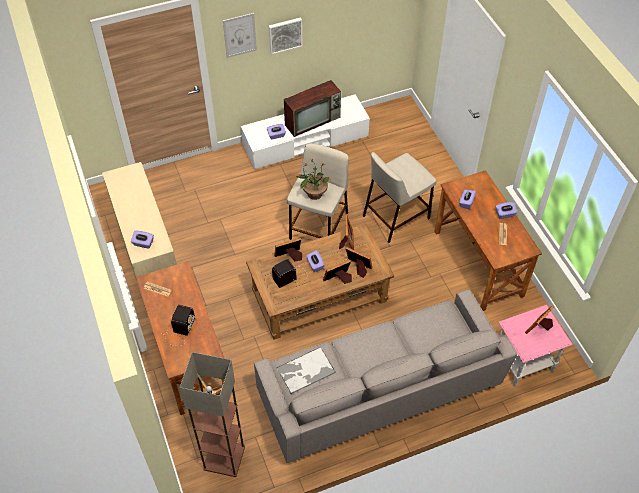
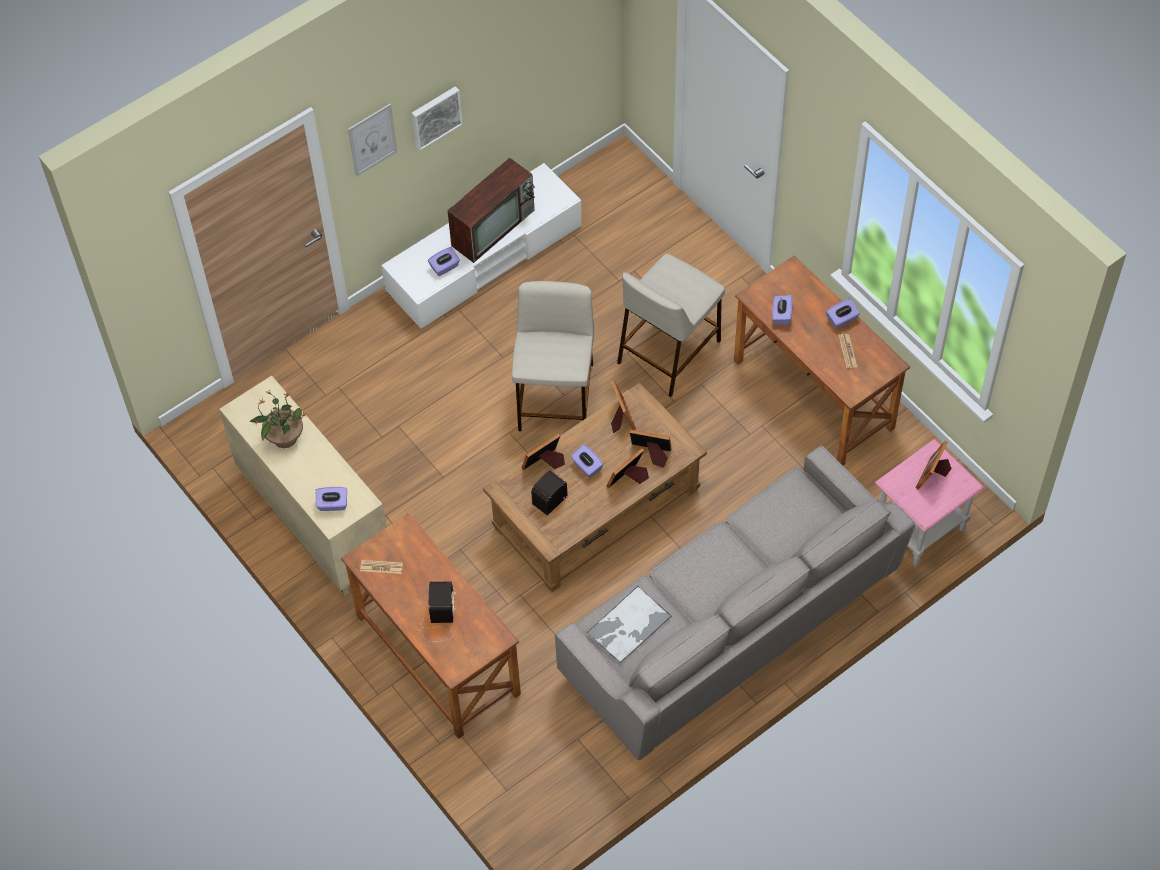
camera: 15 degrees left, 5 degrees up
floor lamp [179,352,245,477] -> none
potted plant [296,159,331,200] -> potted plant moved to [249,391,308,448]

